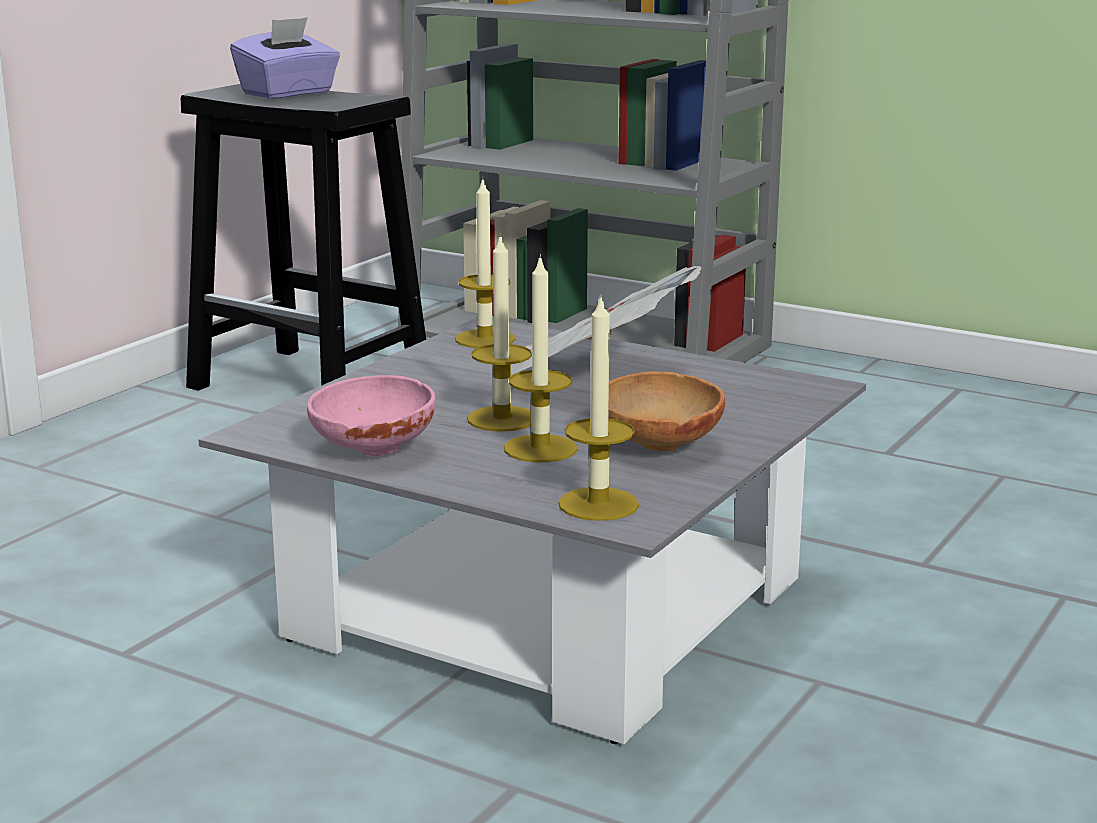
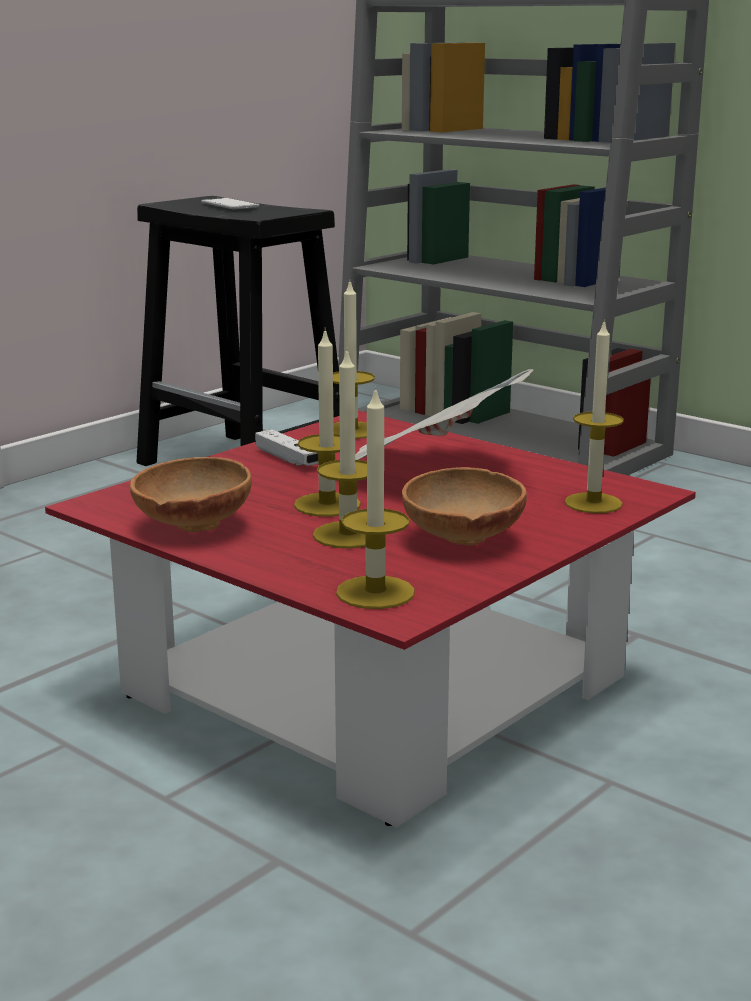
camera: 10 degrees right, 0 degrees up
grey coffee table [198,318,866,744] -> red coffee table [45,410,696,827]
purple tissue box [230,17,340,99] -> phone [201,198,260,209]
pink bowl [307,375,436,456] -> brown bowl [130,457,252,532]
none -> white game controller [255,429,318,466]
none -> candle [564,319,624,513]

